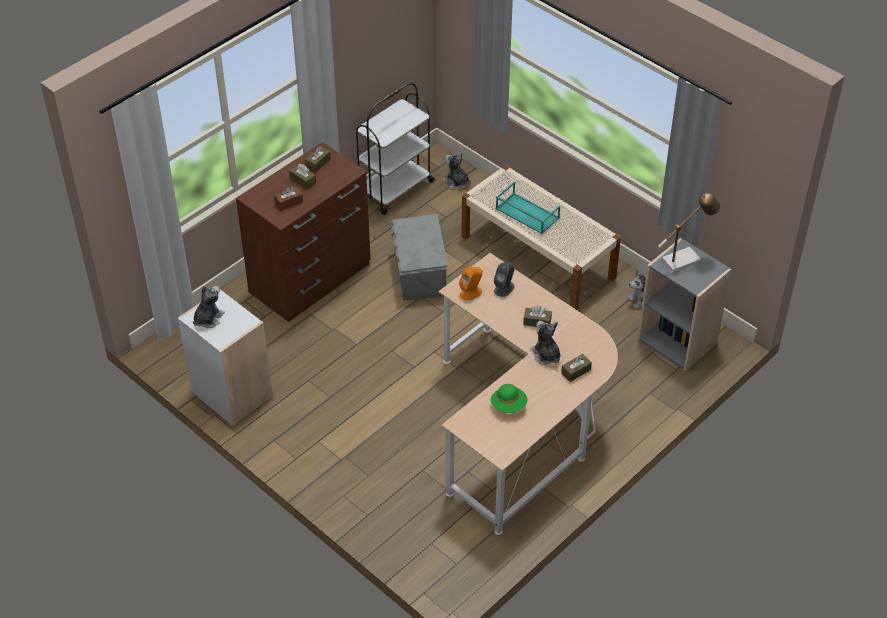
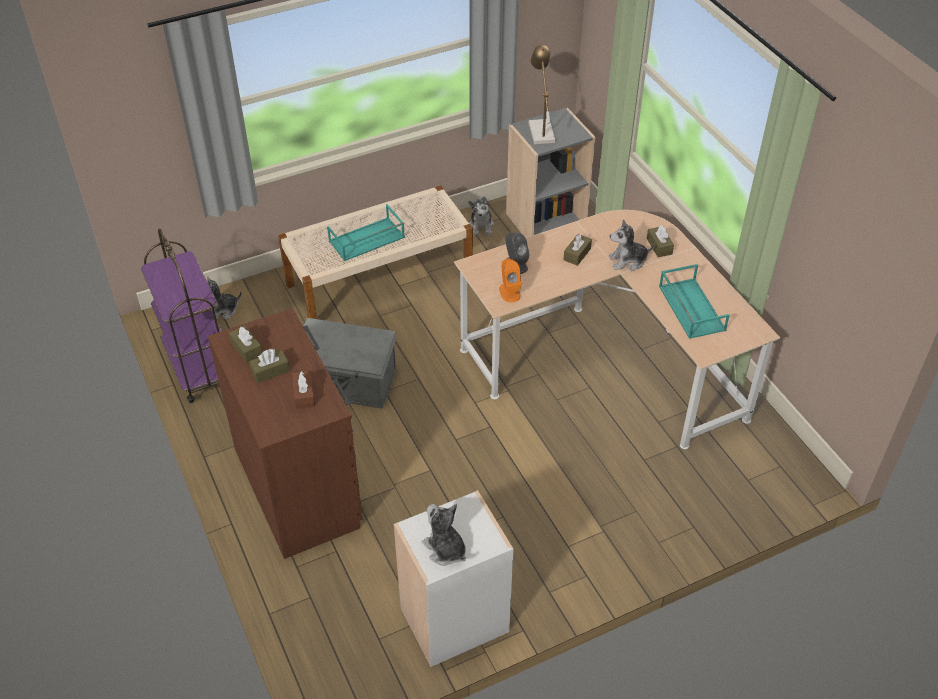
camera: 70 degrees left, 0 degrees up
white cart [356,83,435,215] -> purple cart [141,229,222,403]
green hat [491,384,528,413] -> turquoise tray [659,264,730,339]

